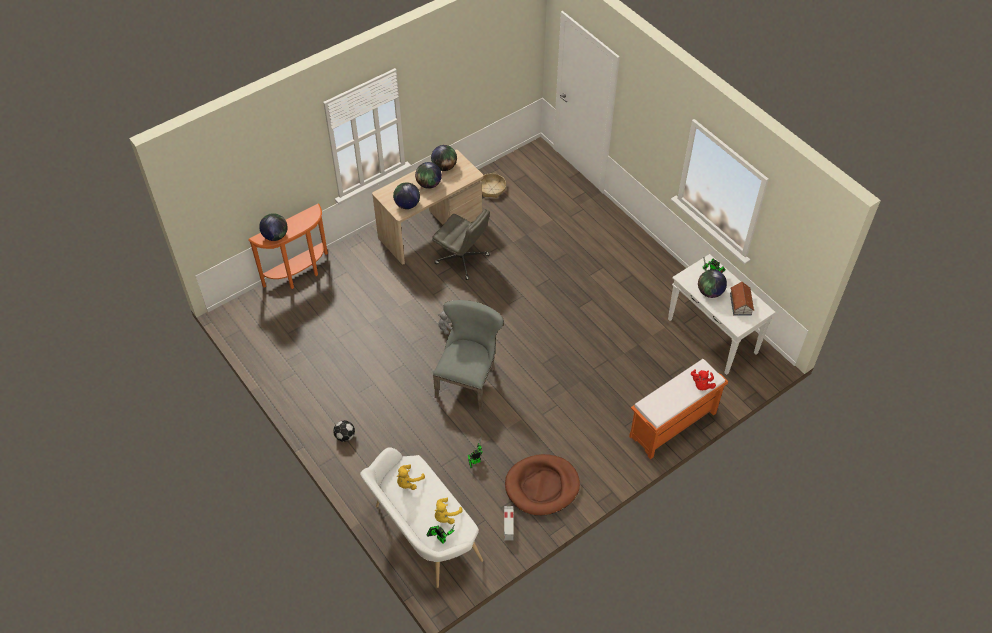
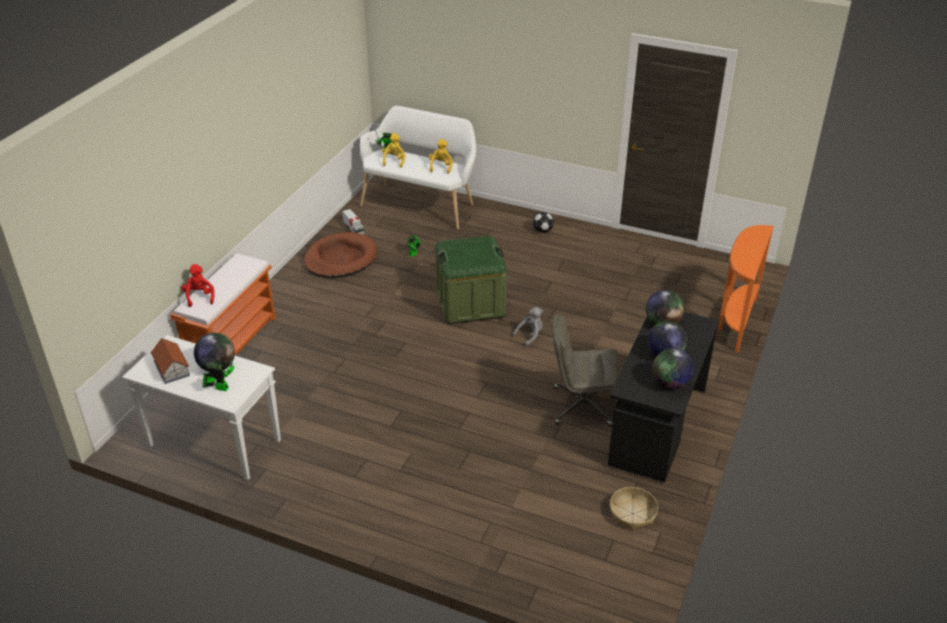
camera: 150 degrees right, 15 degrees down
globe [259,213,288,241] -> none
beige desk [372,150,483,264] -> black desk [608,312,718,483]
grey chair [433,300,504,412] -> green storage box [435,236,507,324]

